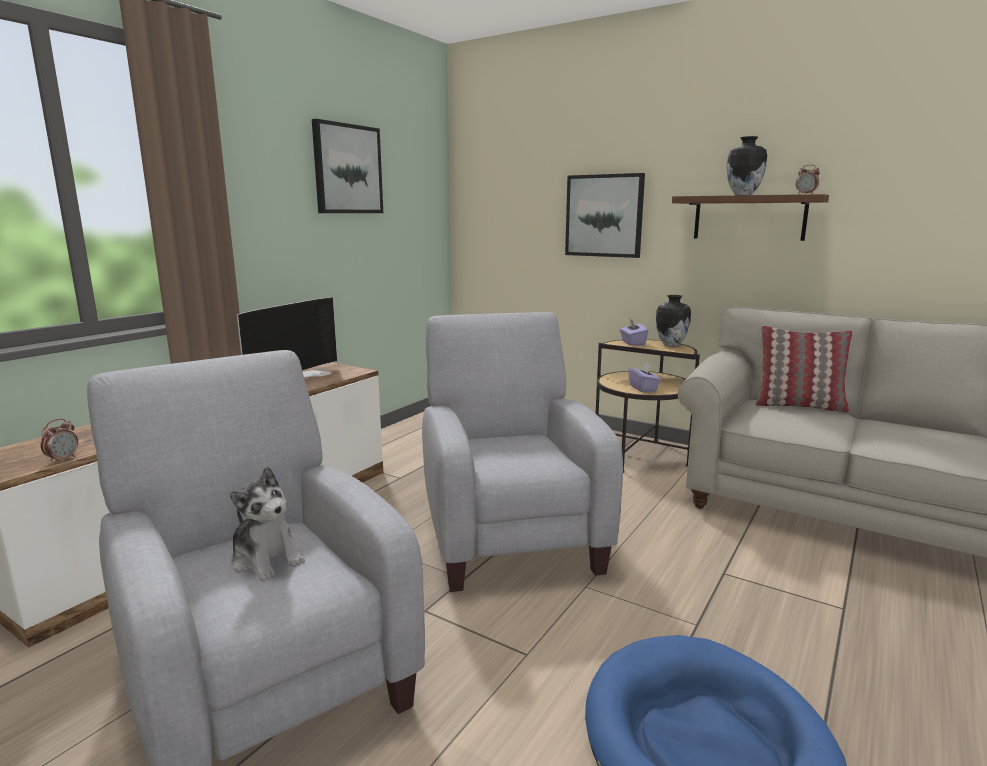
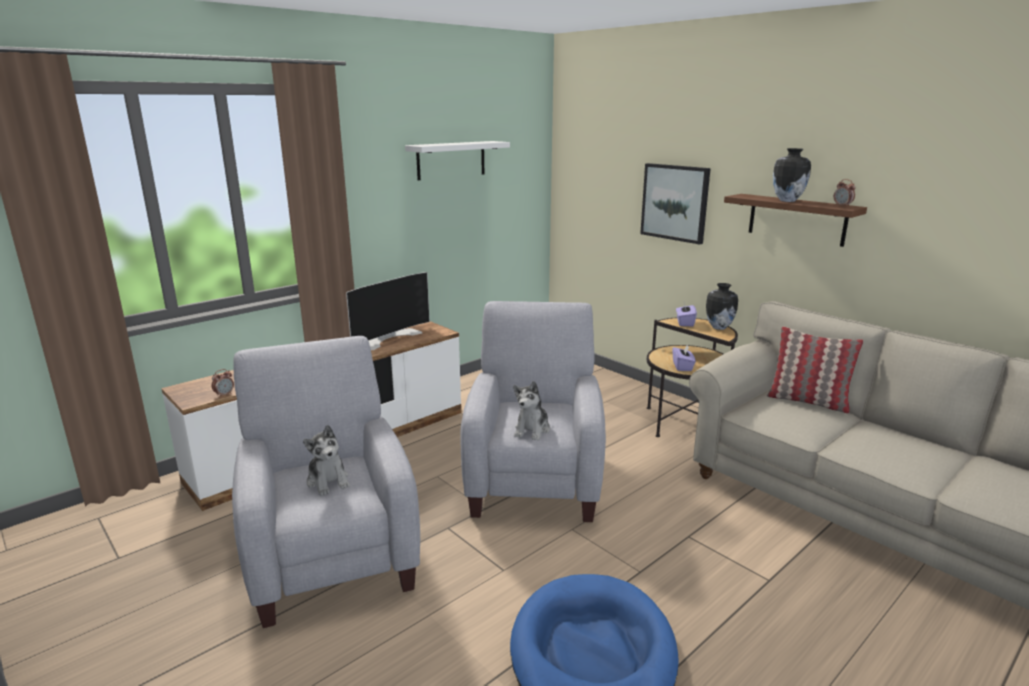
camera: 15 degrees right, 5 degrees up
picture [312,119,383,213] -> white shelf [405,141,510,180]
none -> plush toy [513,381,550,441]

